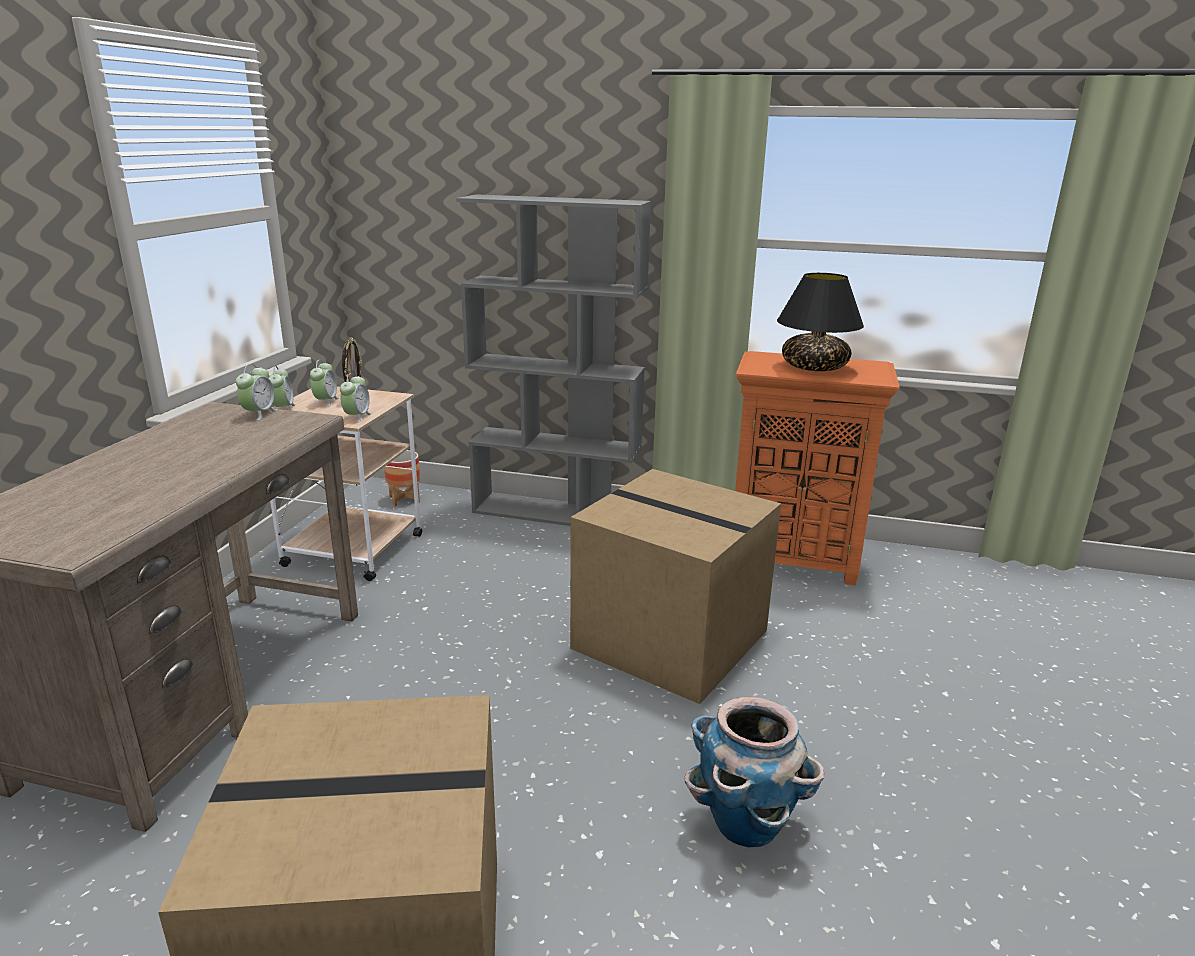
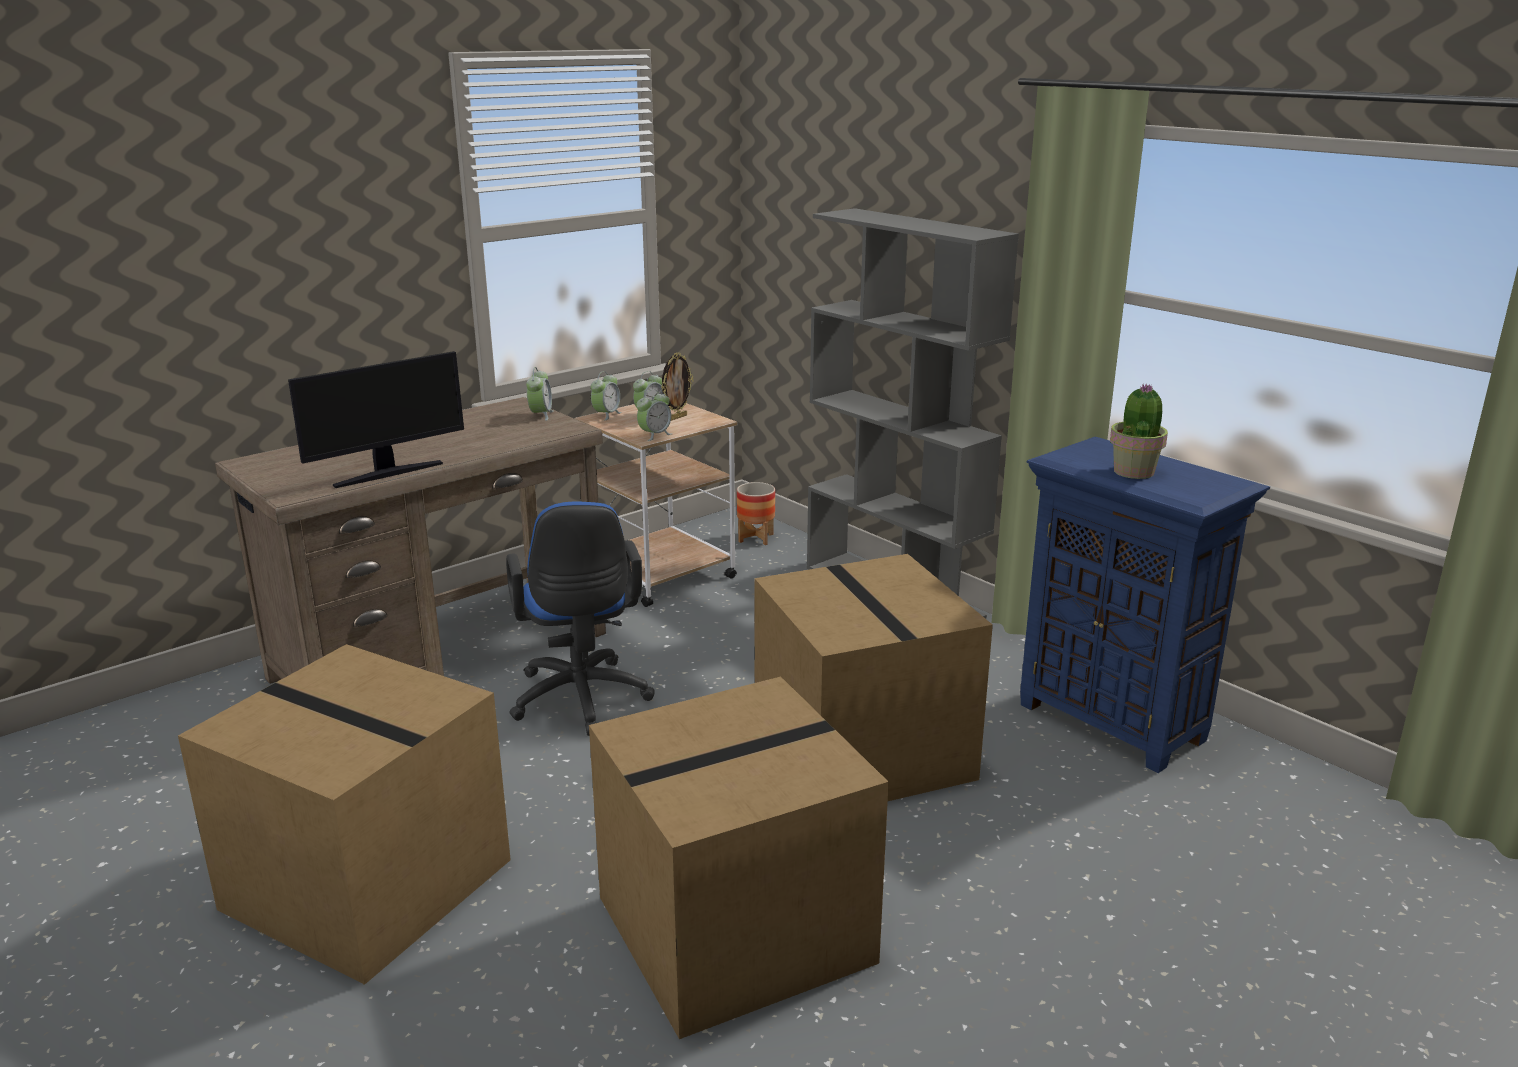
camera: 35 degrees right, 0 degrees up
alarm clock [236,364,278,420] -> alarm clock turned 45 degrees counterclockwise [526,367,554,421]
planter [684,697,825,847] -> cardboard box [589,677,889,1039]
orange cabinet [735,351,900,586] -> blue cabinet [1020,437,1270,773]
black table lamp [777,273,864,371] -> potted plant [1110,384,1168,479]
none -> monitor [288,351,464,488]
none -> blue office chair [506,502,655,736]

